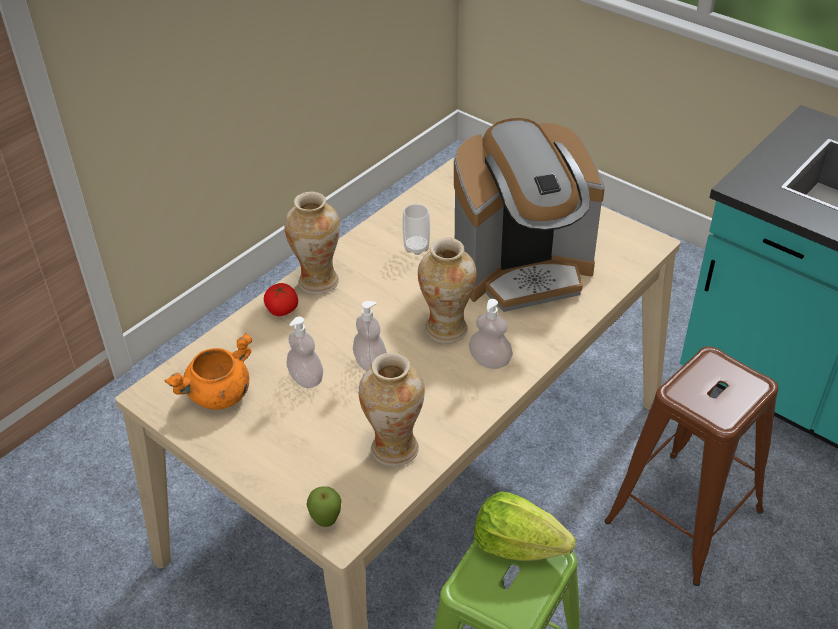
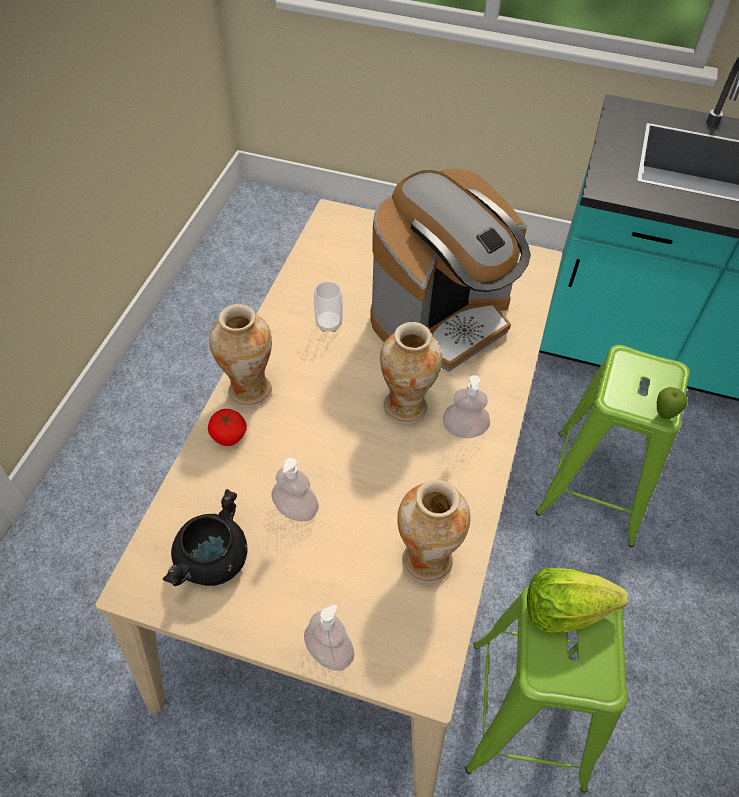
camera: 25 degrees left, 10 degrees up
orange cooking pot [165,333,252,410] -> black cooking pot [163,489,248,586]
apple [306,486,342,527] -> apple moved to [657,387,687,419]
soap dispenser [353,301,387,371] -> soap dispenser moved to [304,605,354,671]
brown stool [605,346,778,586] -> green stool [535,345,690,547]

